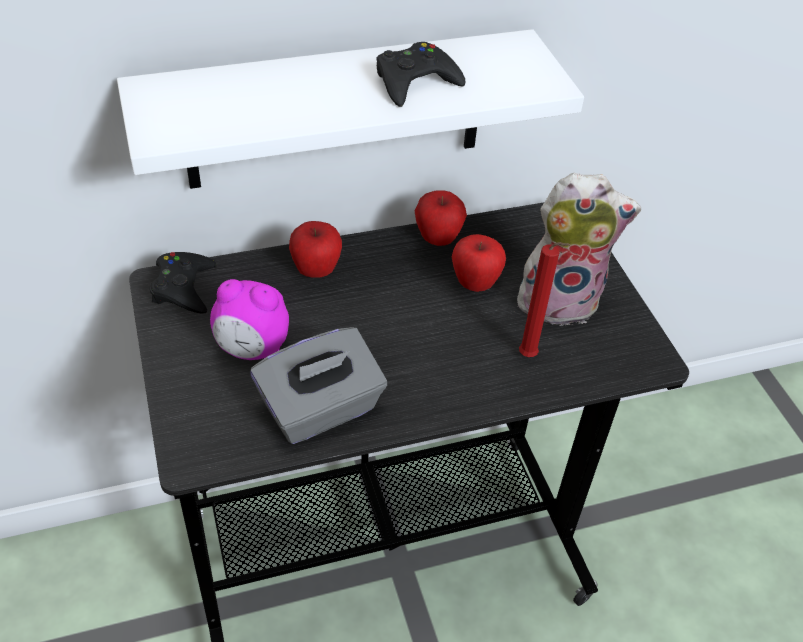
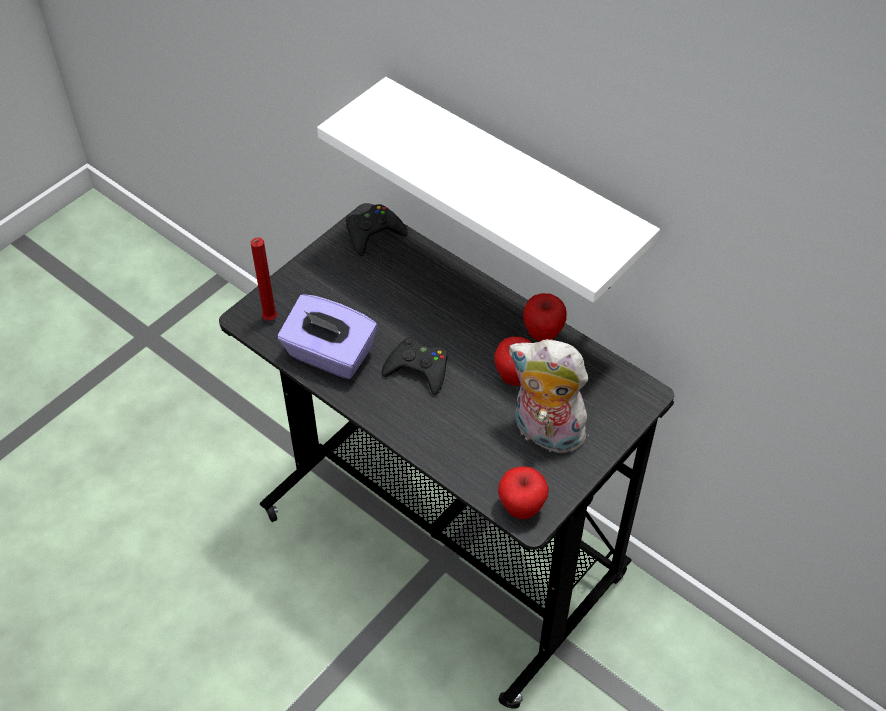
camera: 60 degrees right, 5 degrees up
alarm clock [210,279,289,360] -> none
grey tissue box [250,327,387,444] -> purple tissue box [278,294,377,379]
apple [289,221,342,278] -> apple moved to [498,466,549,519]
black game controller [376,42,465,107] -> black game controller moved to [382,337,447,395]
plush toy [516,173,641,326] -> plush toy turned 150 degrees clockwise [509,339,594,456]
red candle [519,242,570,357] -> red candle moved to [251,238,277,320]

